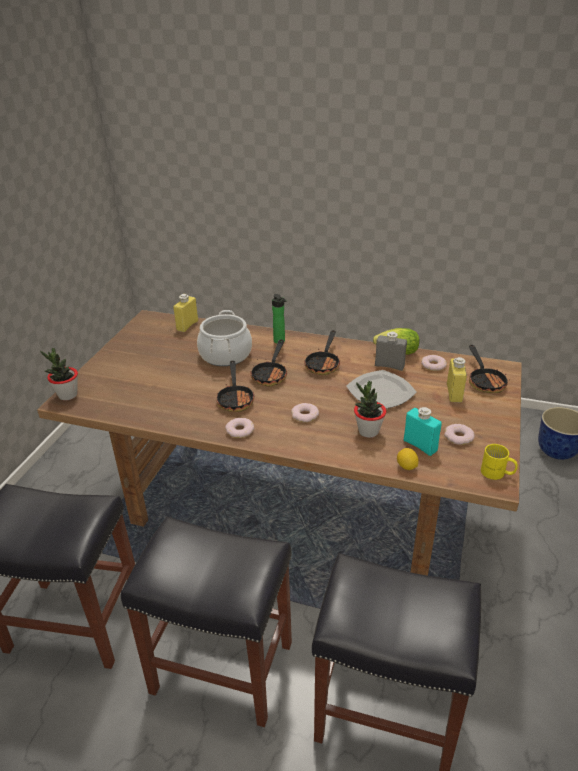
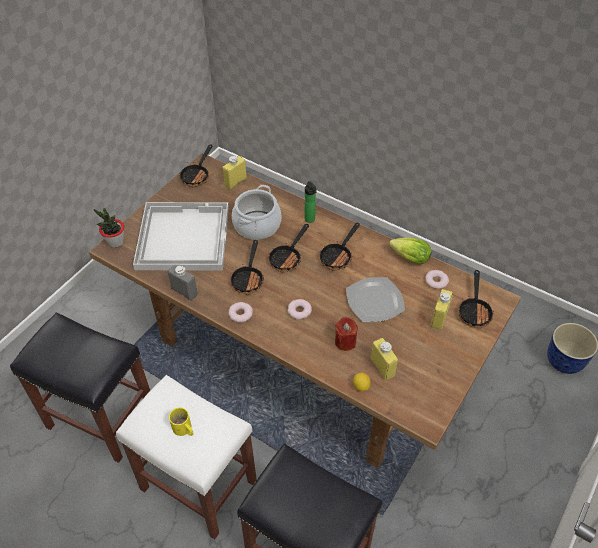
camera: 15 degrees right, 15 degrees up
black stool [121,517,292,727] -> white stool [116,375,257,539]
potted plant [354,381,386,438] -> red candle [335,317,358,351]
grey bottle [375,331,407,371] -> grey bottle moved to [168,265,198,301]
turquoise bottle [404,407,442,456] -> yellow bottle [371,338,398,380]
donut [444,424,475,445] -> none
yellow mug [481,444,518,480] -> yellow mug moved to [169,407,194,436]
none -> white tray [133,202,229,270]
none -> frying pan [179,144,212,187]

